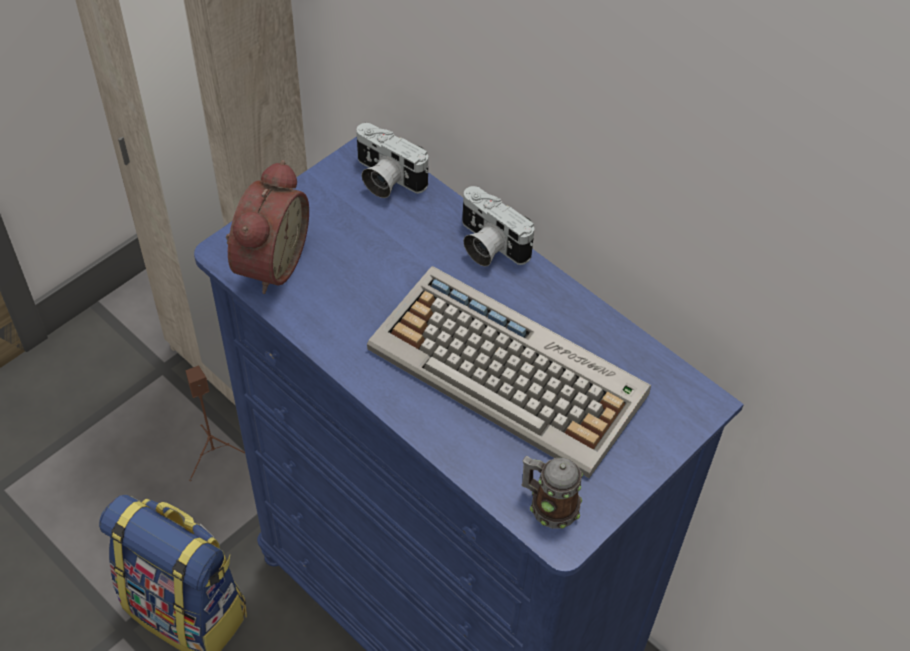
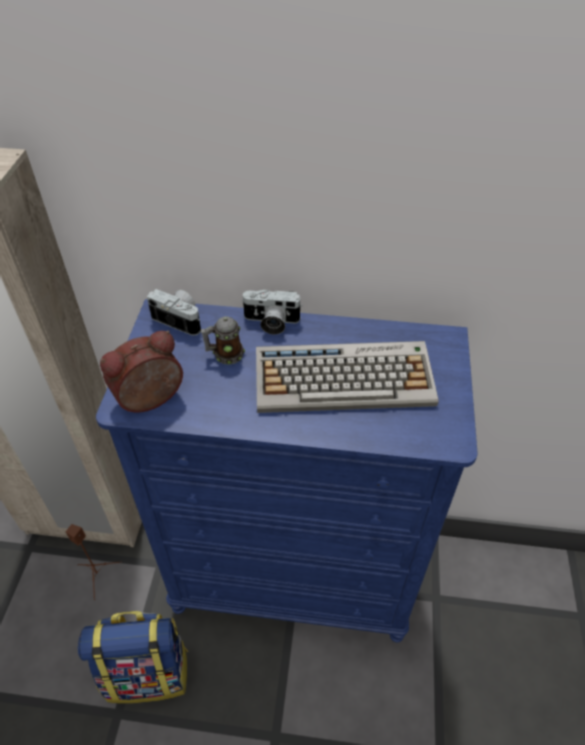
camera: 35 degrees left, 5 degrees down
alarm clock [226,160,309,294] -> alarm clock turned 105 degrees counterclockwise [100,331,183,413]
camera [356,123,429,198] -> camera turned 150 degrees counterclockwise [147,289,201,336]
mug [521,456,583,529] -> mug moved to [201,316,245,365]

